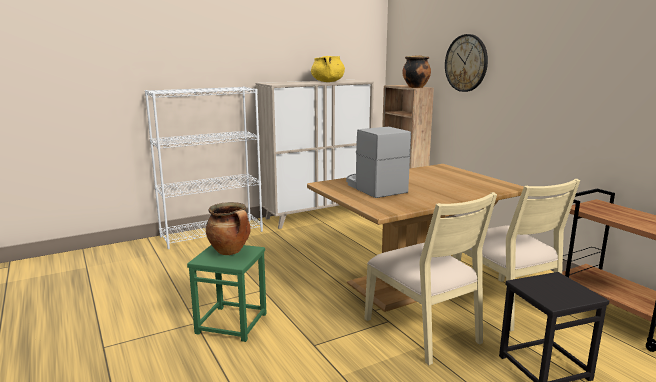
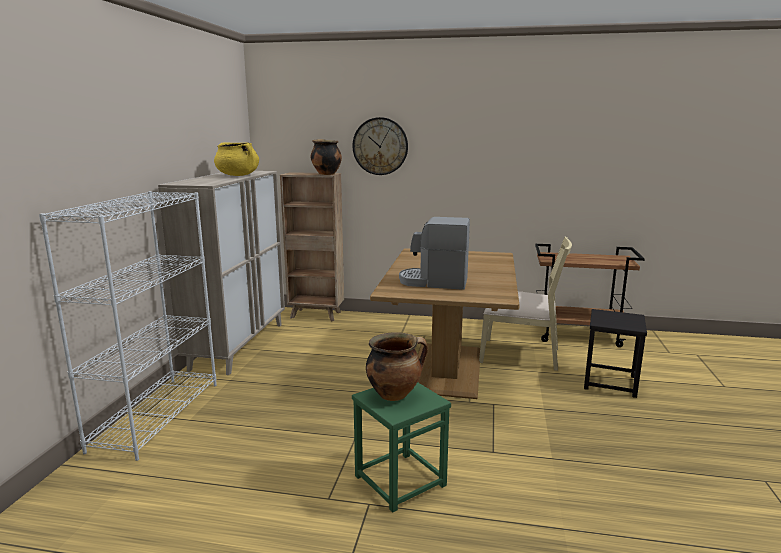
camera: 50 degrees left, 0 degrees up
beige chair [364,192,497,365] -> none

